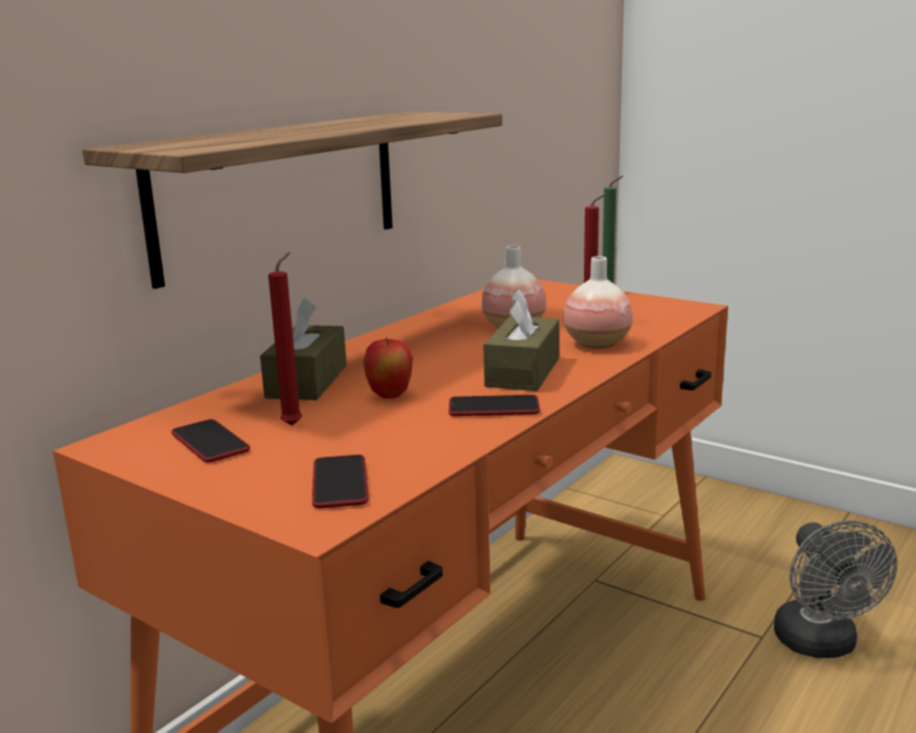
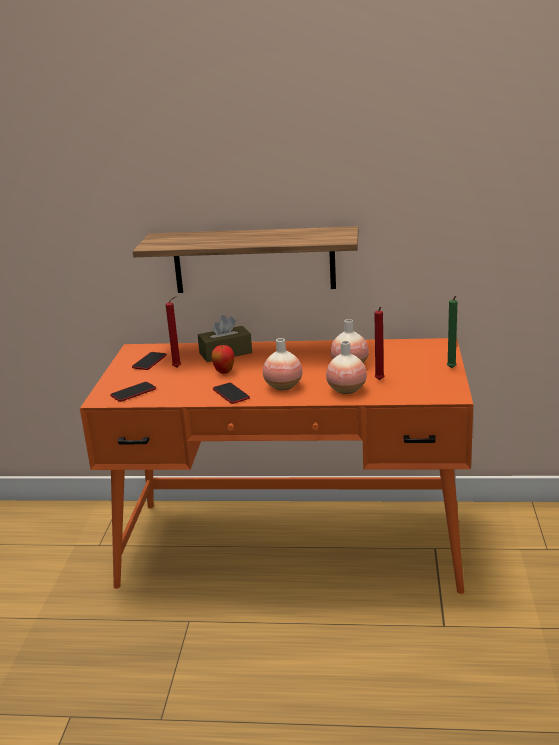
camera: 60 degrees right, 5 degrees up
brown tissue box [484,289,559,391] -> vase [263,338,302,390]
grey fan [774,520,897,658] -> none

